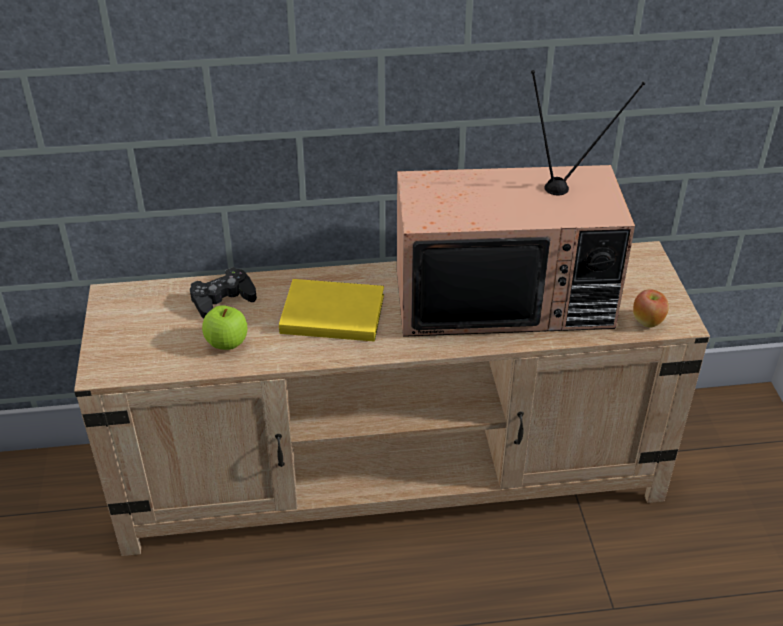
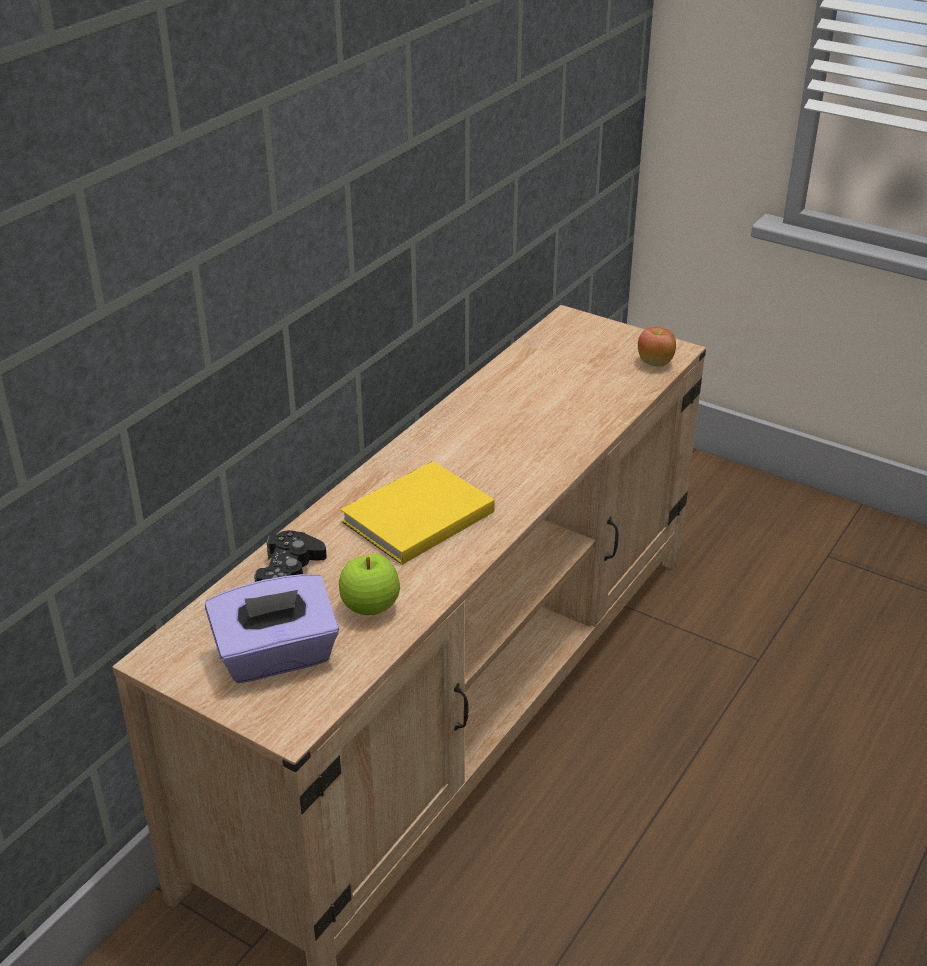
camera: 50 degrees left, 5 degrees down
television [397,70,646,337] -> none
none -> purple tissue box [205,574,339,683]

